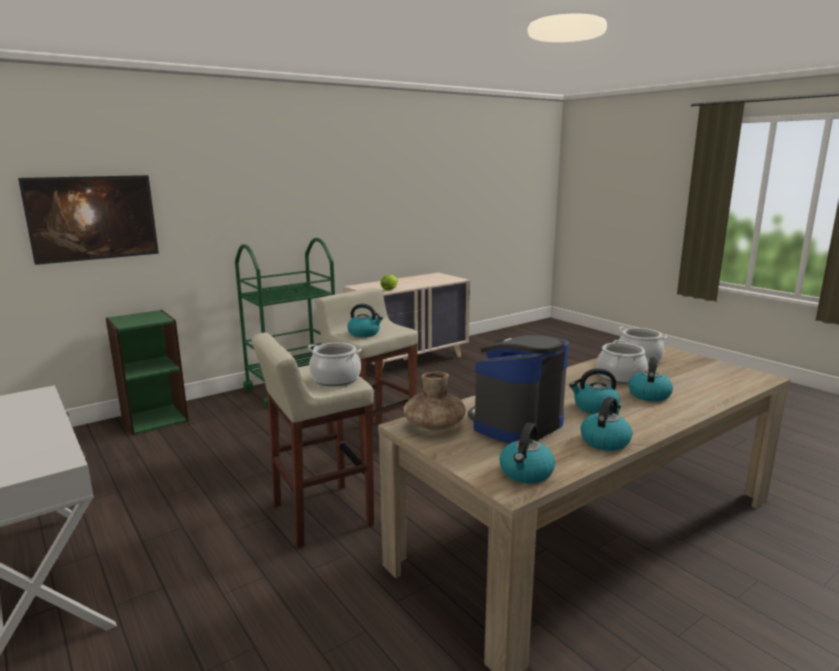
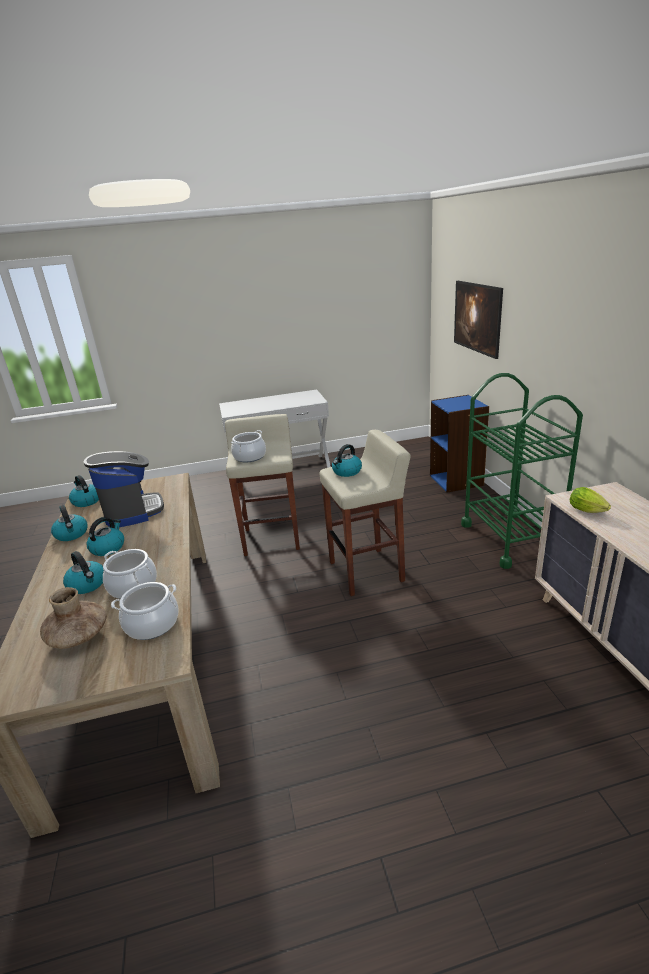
camera: 115 degrees right, 10 degrees up
green bookcase [106,310,189,435] -> blue bookcase [430,395,489,493]
brown vase [403,372,466,431] -> brown vase moved to [40,587,107,649]

